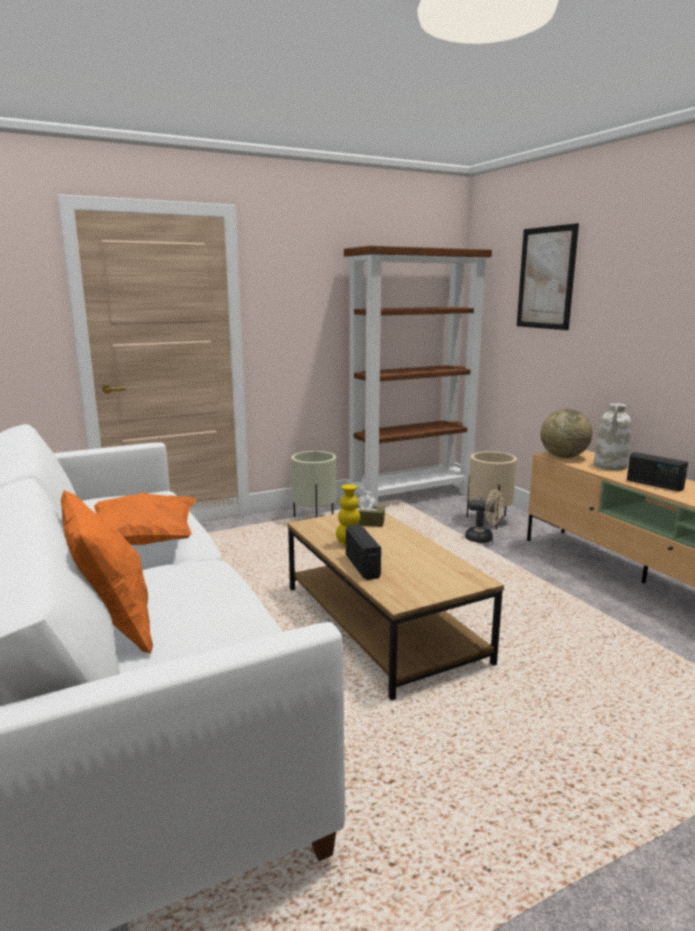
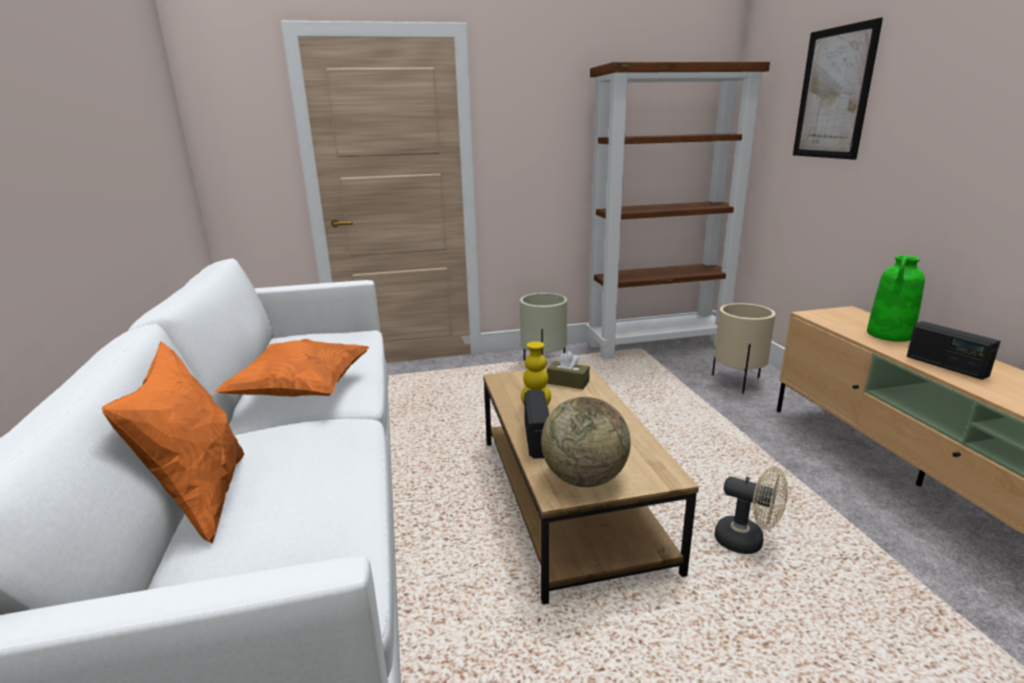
camera: 15 degrees right, 5 degrees up
beige fan [465,489,503,543] -> beige fan moved to [715,466,788,554]
globe [541,409,592,458] -> globe moved to [541,397,631,487]
white vase [594,403,631,470] -> green vase [867,255,925,342]

